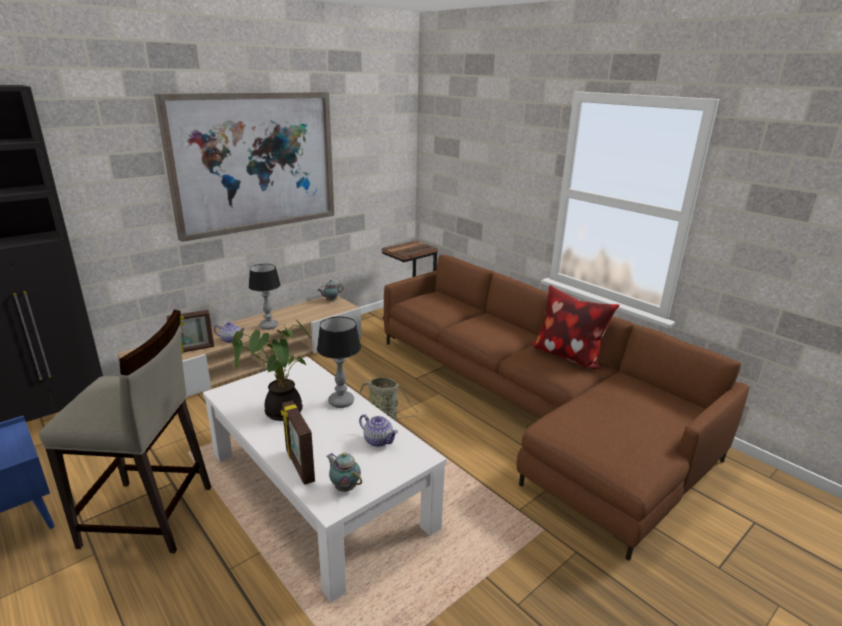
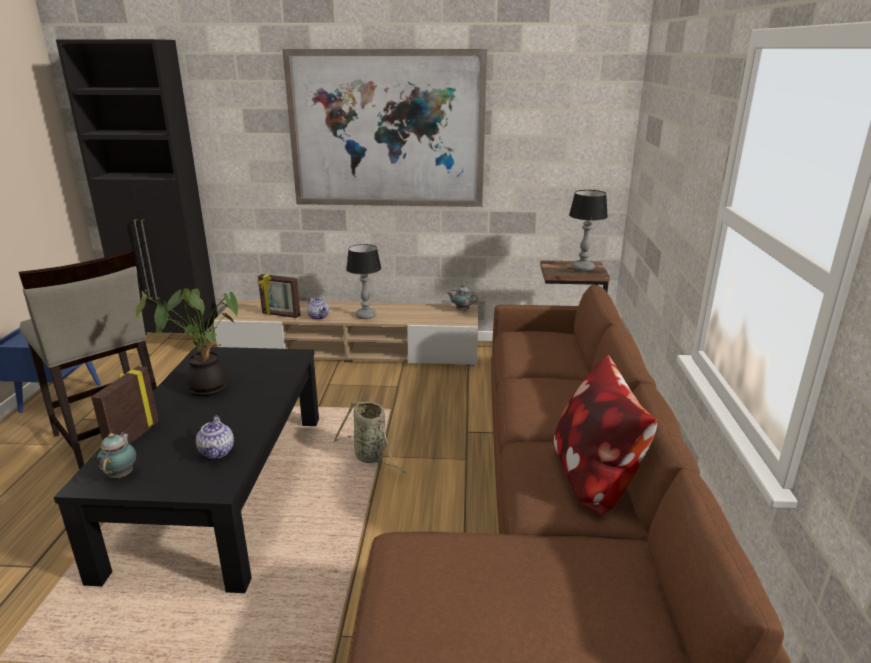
camera: 45 degrees right, 0 degrees up
white coffee table [203,357,447,603] -> black coffee table [54,347,319,593]
table lamp [317,316,361,408] -> table lamp moved to [569,190,608,271]

